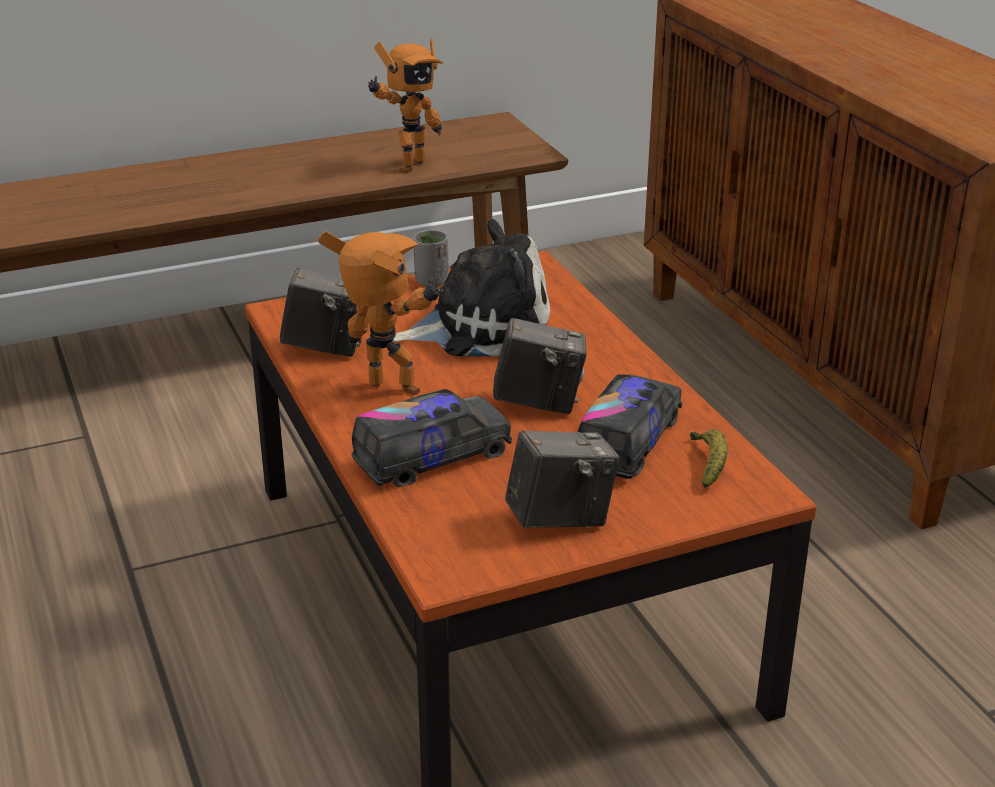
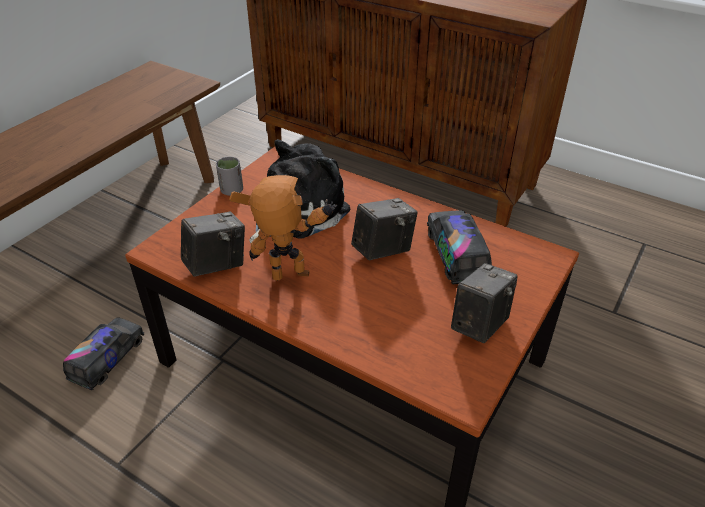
camera: 35 degrees left, 10 degrees up
toy truck [351,389,512,487] -> toy truck moved to [63,317,144,390]
toy robot [368,38,443,174] -> none
banana [690,429,728,488] -> none

